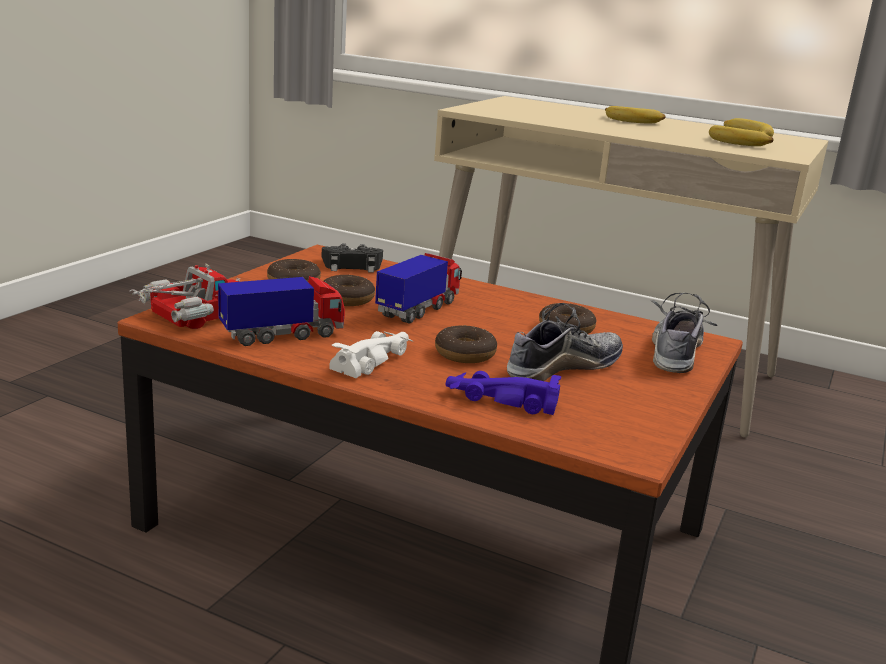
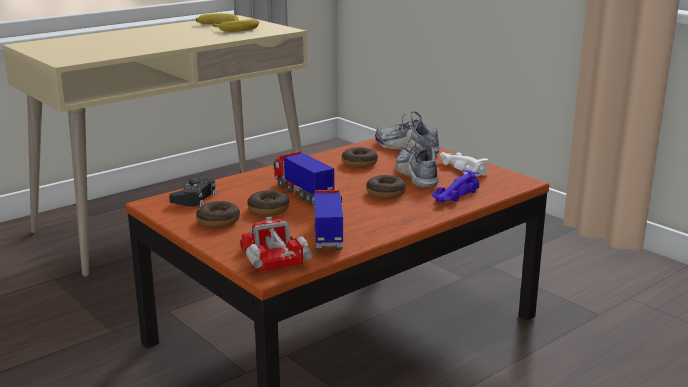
camera: 65 degrees left, 0 degrees up
white toy car [329,331,413,378] -> white toy car moved to [438,152,488,177]
banana [605,106,665,123] -> none

